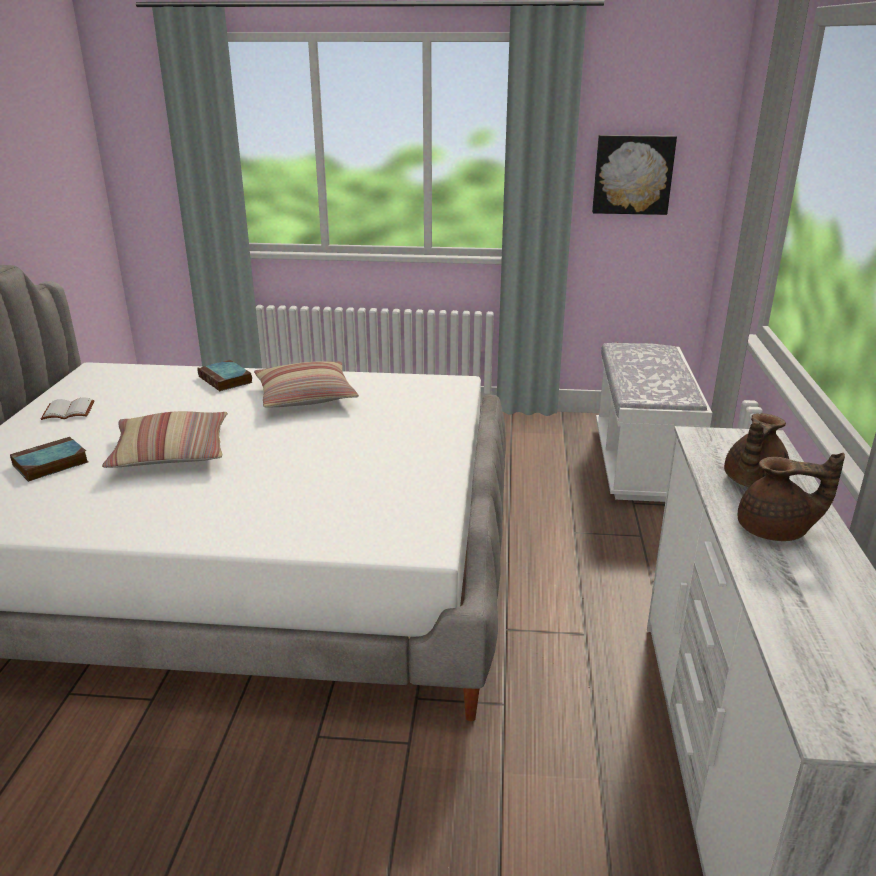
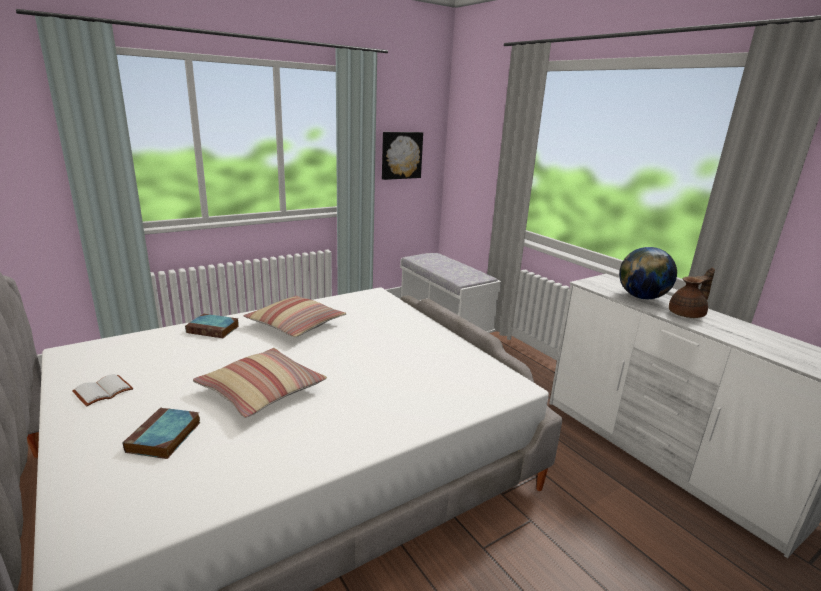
camera: 40 degrees left, 5 degrees down
brown teapot [724,413,789,487] -> globe [619,247,677,299]

